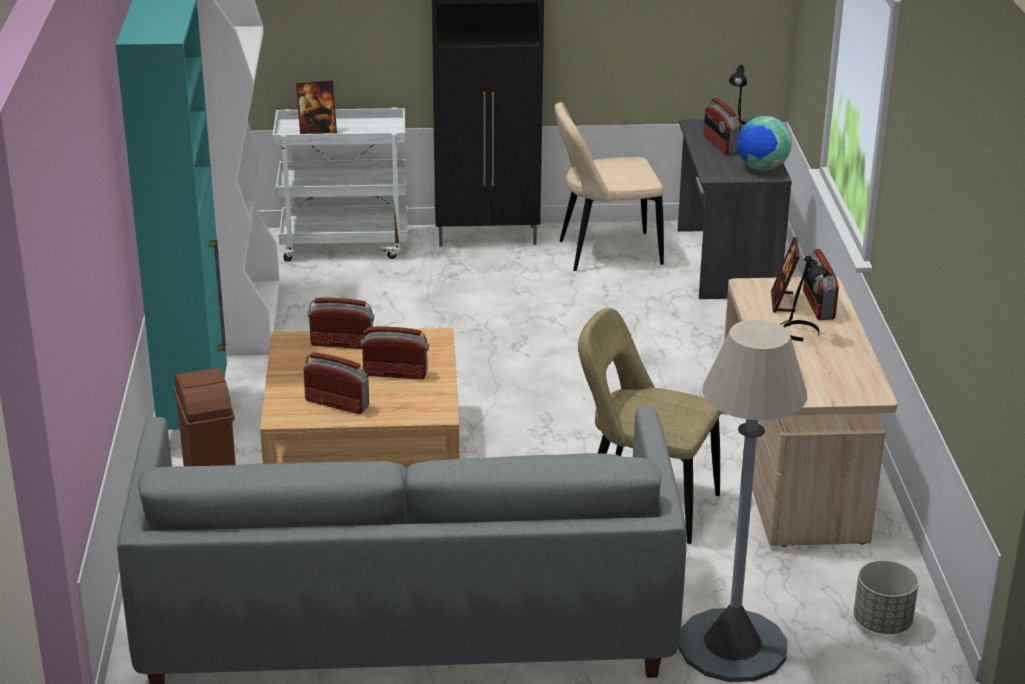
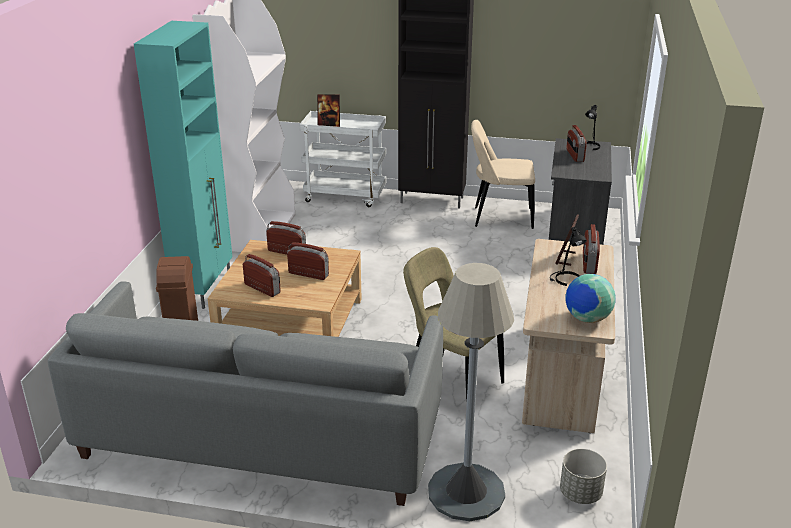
camera: 15 degrees right, 0 degrees up
globe [737,116,792,171] -> globe moved to [565,274,616,323]

